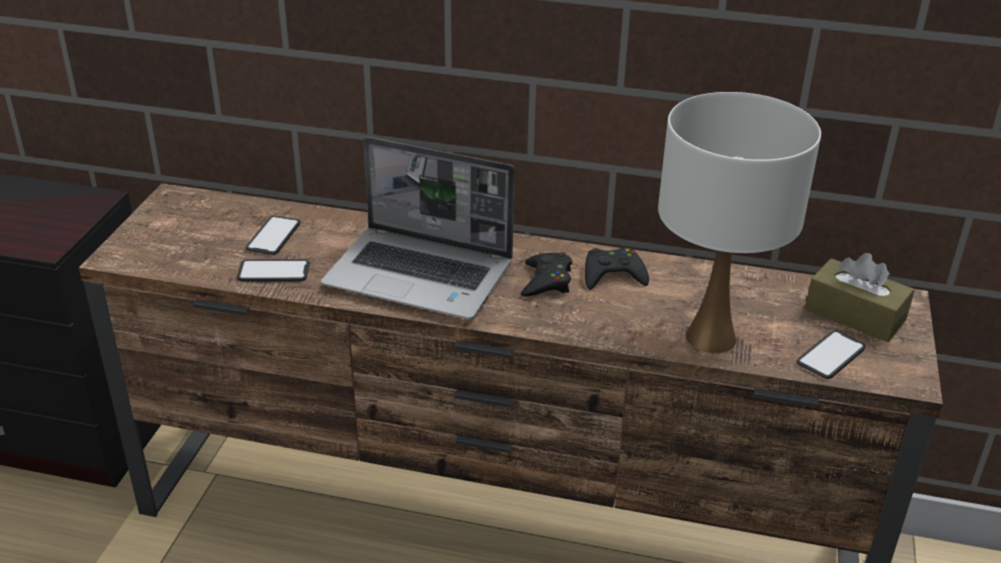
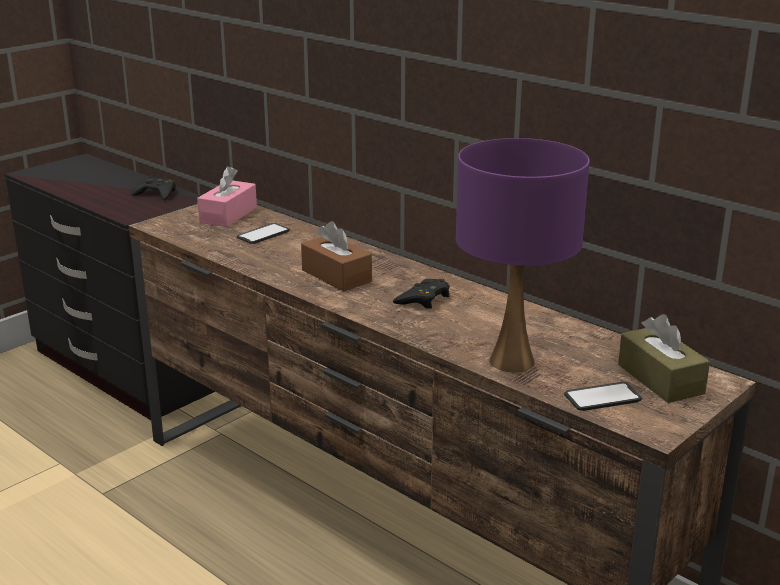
camera: 30 degrees right, 10 degrees down
phone [237,259,310,282] -> none
laptop [321,137,515,319] -> brown tissue box [301,221,372,292]
black game controller [585,247,649,290] -> black game controller moved to [131,175,175,200]
white table lamp [658,92,821,353] -> purple table lamp [456,138,590,373]
none -> pink tissue box [197,166,257,227]

